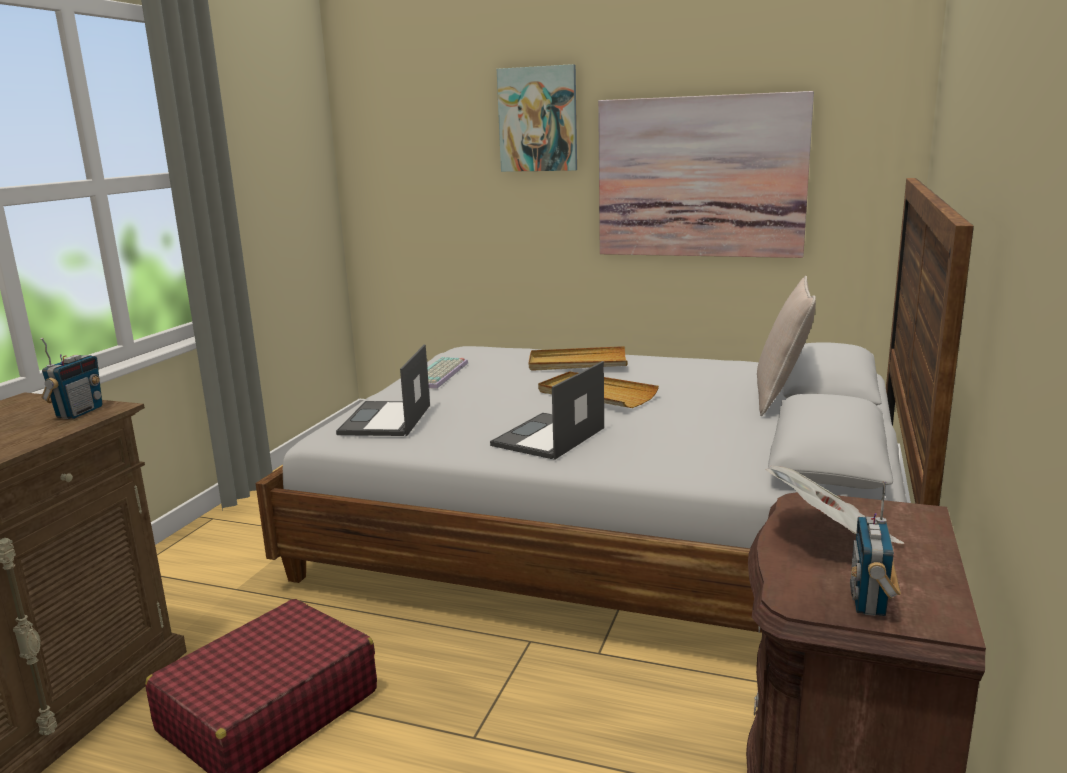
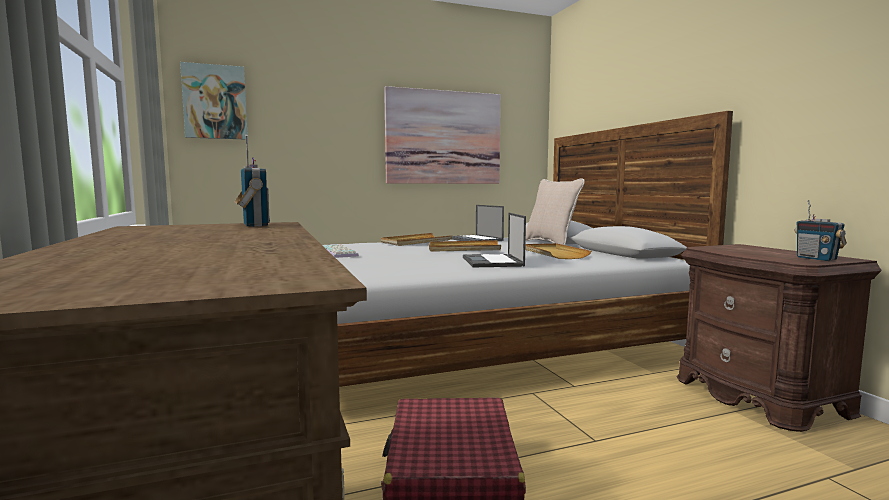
camera: 40 degrees left, 10 degrees down
laptop [336,344,430,436] -> laptop moved to [451,205,504,241]
picture [497,64,577,172] -> picture moved to [180,62,248,139]
newspaper [765,466,904,544] -> none
none -> beige tray [525,243,591,259]

